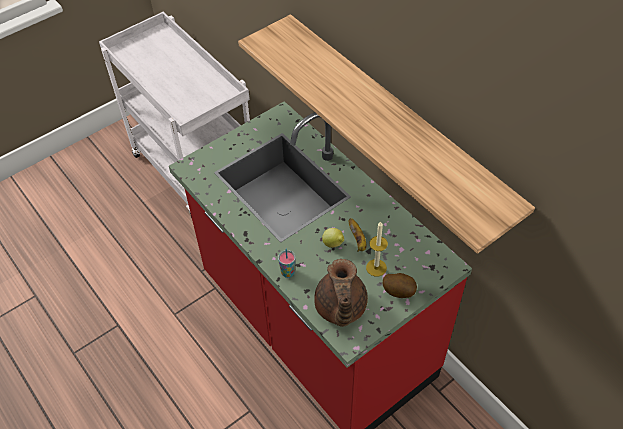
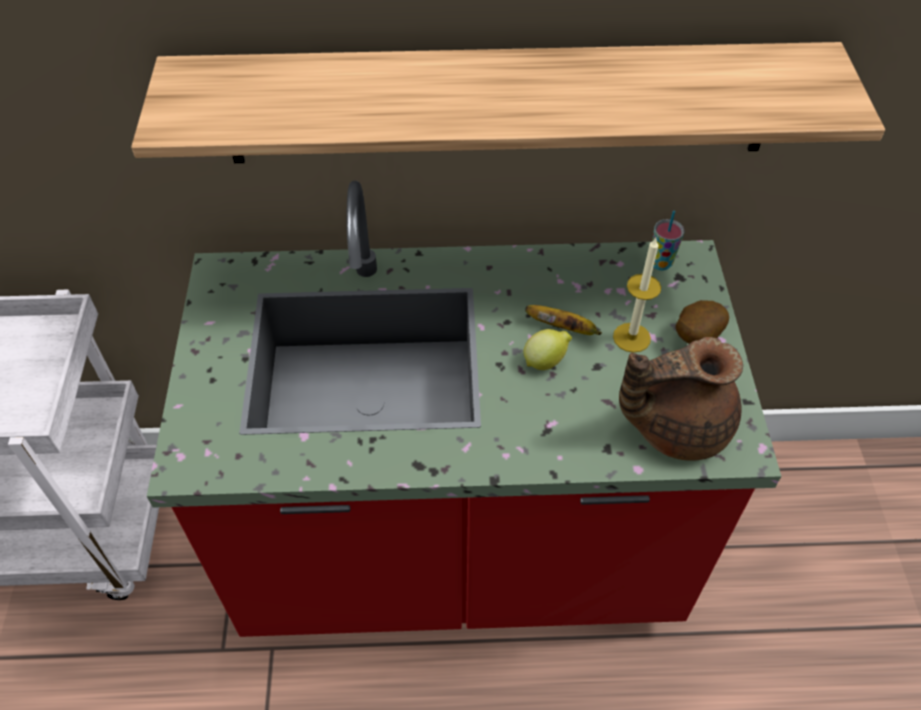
camera: 55 degrees left, 0 degrees up
cup [278,249,296,278] -> cup moved to [652,211,684,270]
brown teapot [314,259,368,327] -> brown teapot turned 135 degrees clockwise [619,337,743,461]

